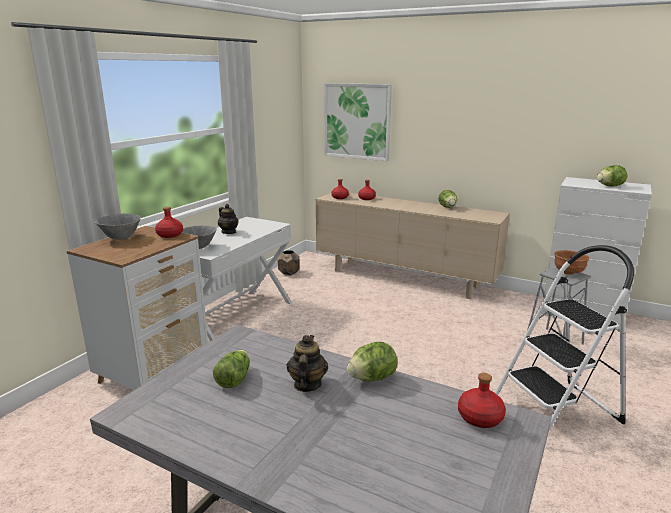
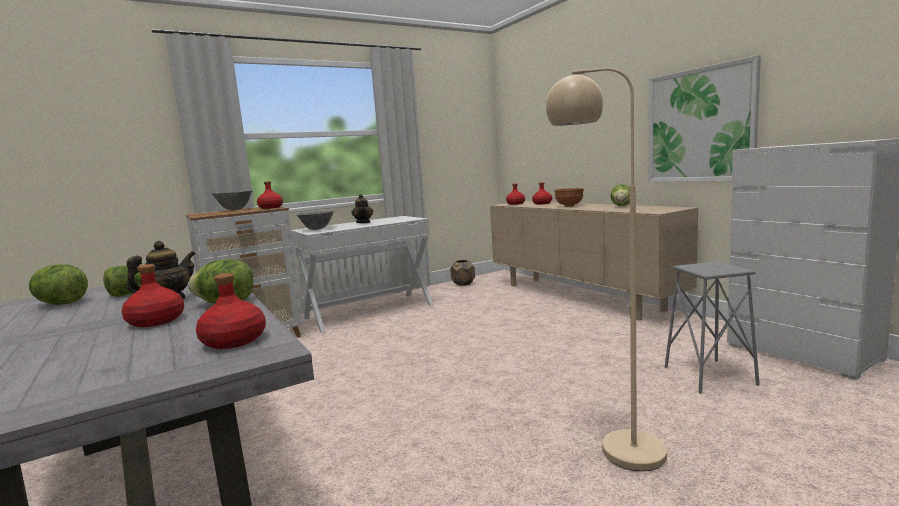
camera: 30 degrees right, 10 degrees down
picture [324,83,392,161] -> picture moved to [649,55,761,182]
step ladder [494,245,634,431] -> beige floor lamp [546,68,667,471]
brown bowl [554,250,589,275] -> brown bowl moved to [554,188,584,207]
lettuce [597,165,628,186] -> lettuce moved to [29,264,88,305]
none -> red bottle [121,264,184,327]

